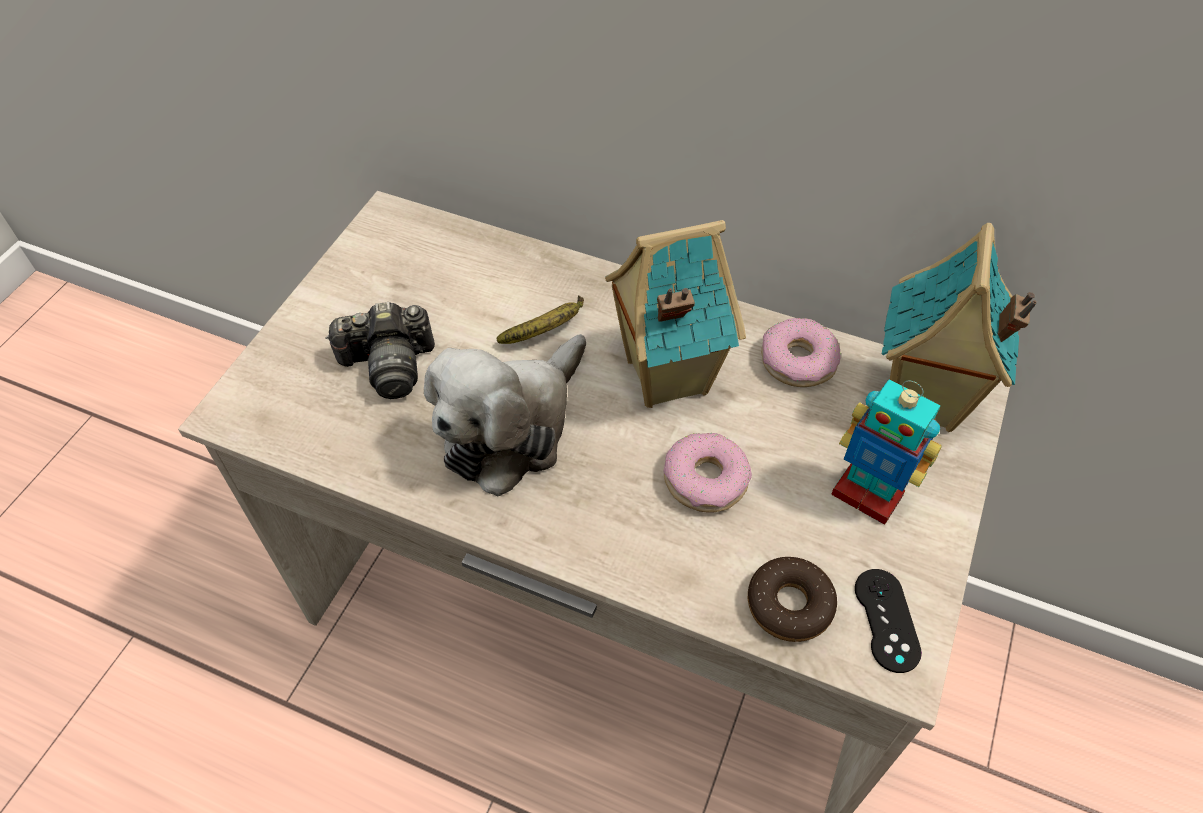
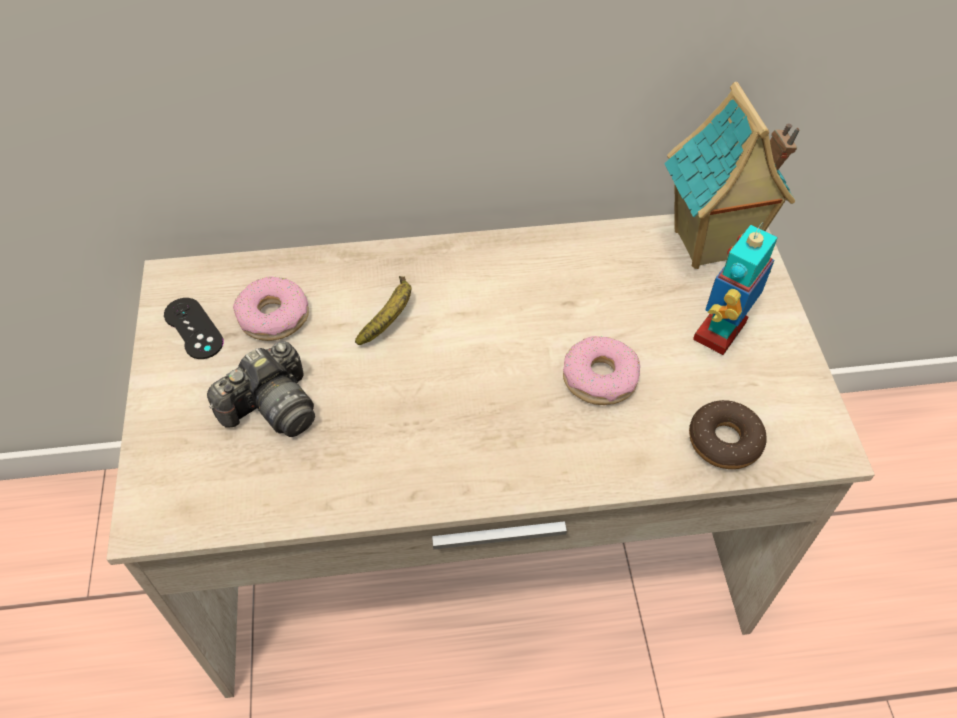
camera: 30 degrees left, 0 degrees up
plush toy [424,334,586,497] -> none
toy house [605,220,746,408] -> none
donut [761,318,841,387] -> donut moved to [233,277,309,341]
toy robot [831,380,942,525] -> toy robot turned 120 degrees clockwise [693,222,778,355]
black game controller [855,569,922,673] -> black game controller moved to [164,298,223,359]

